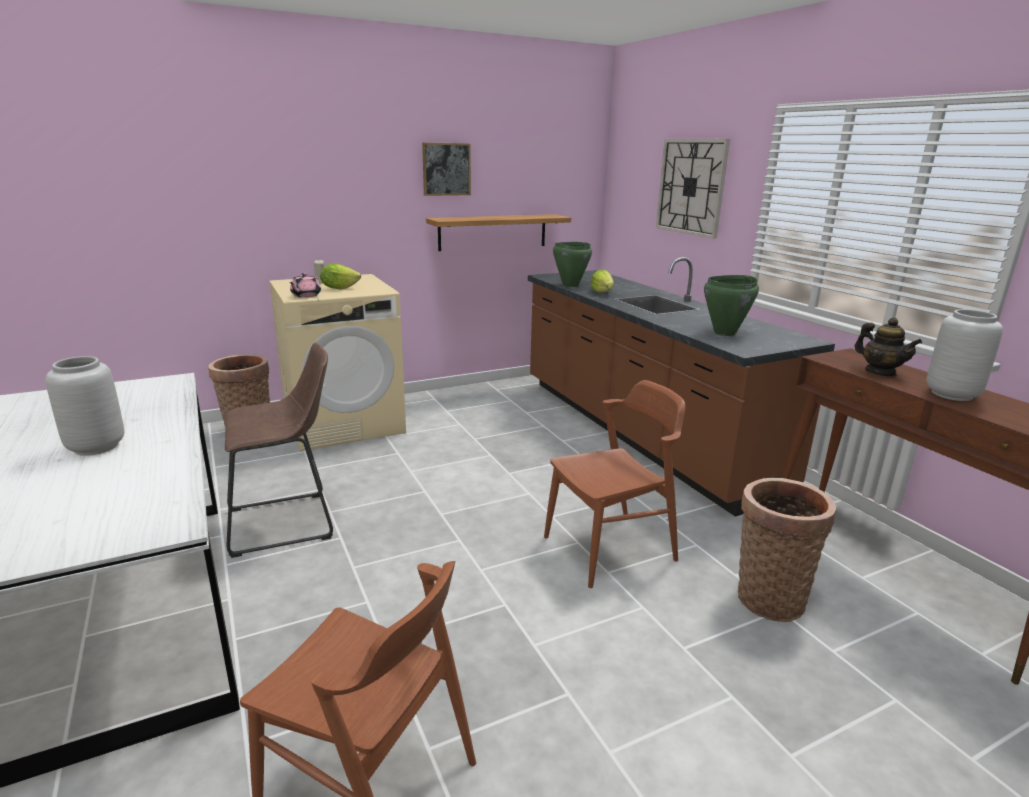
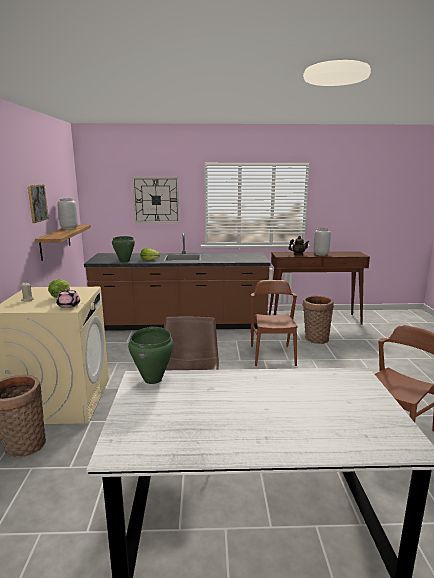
camera: 65 degrees left, 5 degrees down
grey vase [46,356,124,456] -> grey vase moved to [58,198,78,229]
green cooking pot [704,275,759,336] -> green cooking pot moved to [128,327,174,384]

